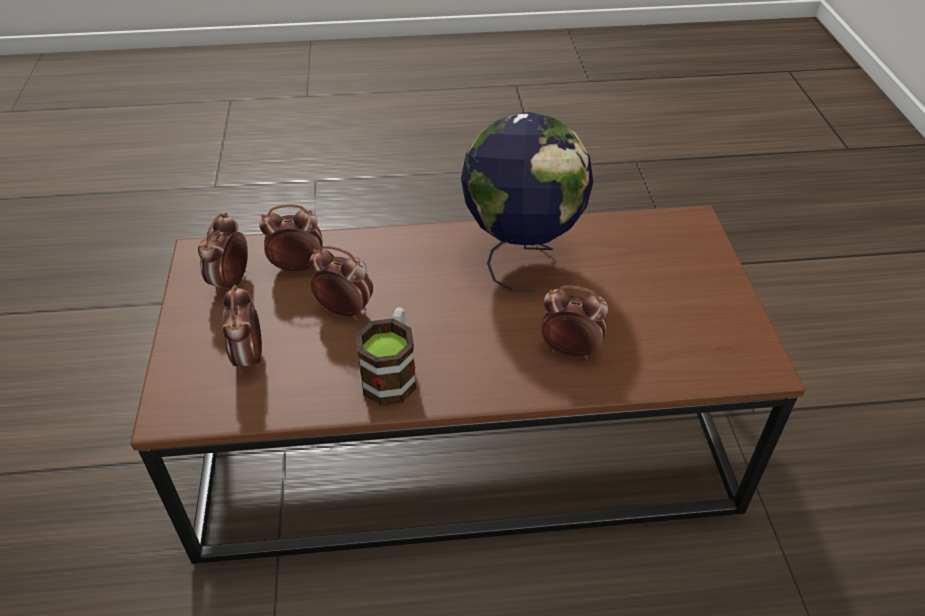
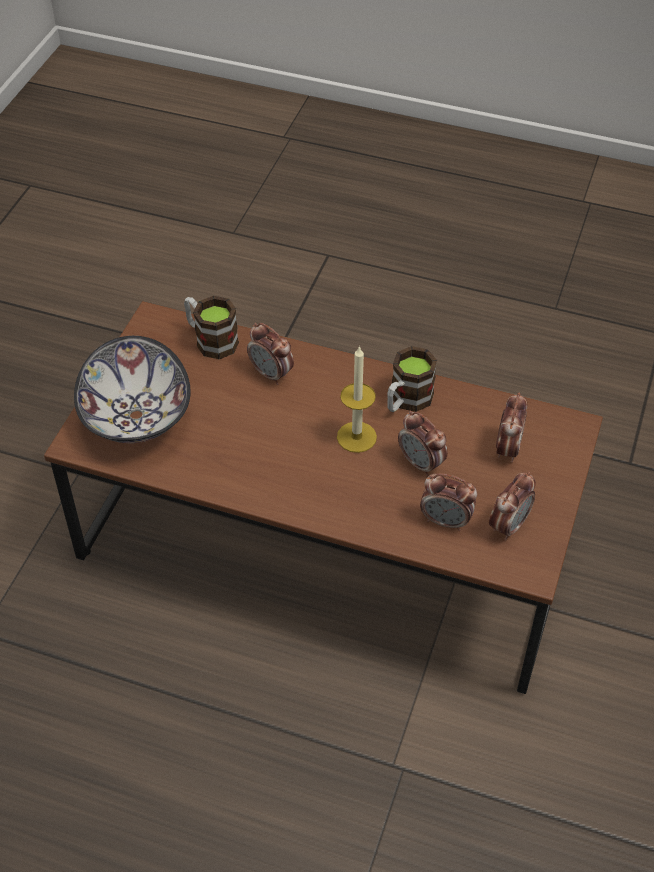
camera: 155 degrees left, 5 degrees up
globe [461,112,593,292] -> none
none -> bowl [74,336,191,443]
none -> mug [184,296,239,359]
none -> candle [337,346,377,453]

